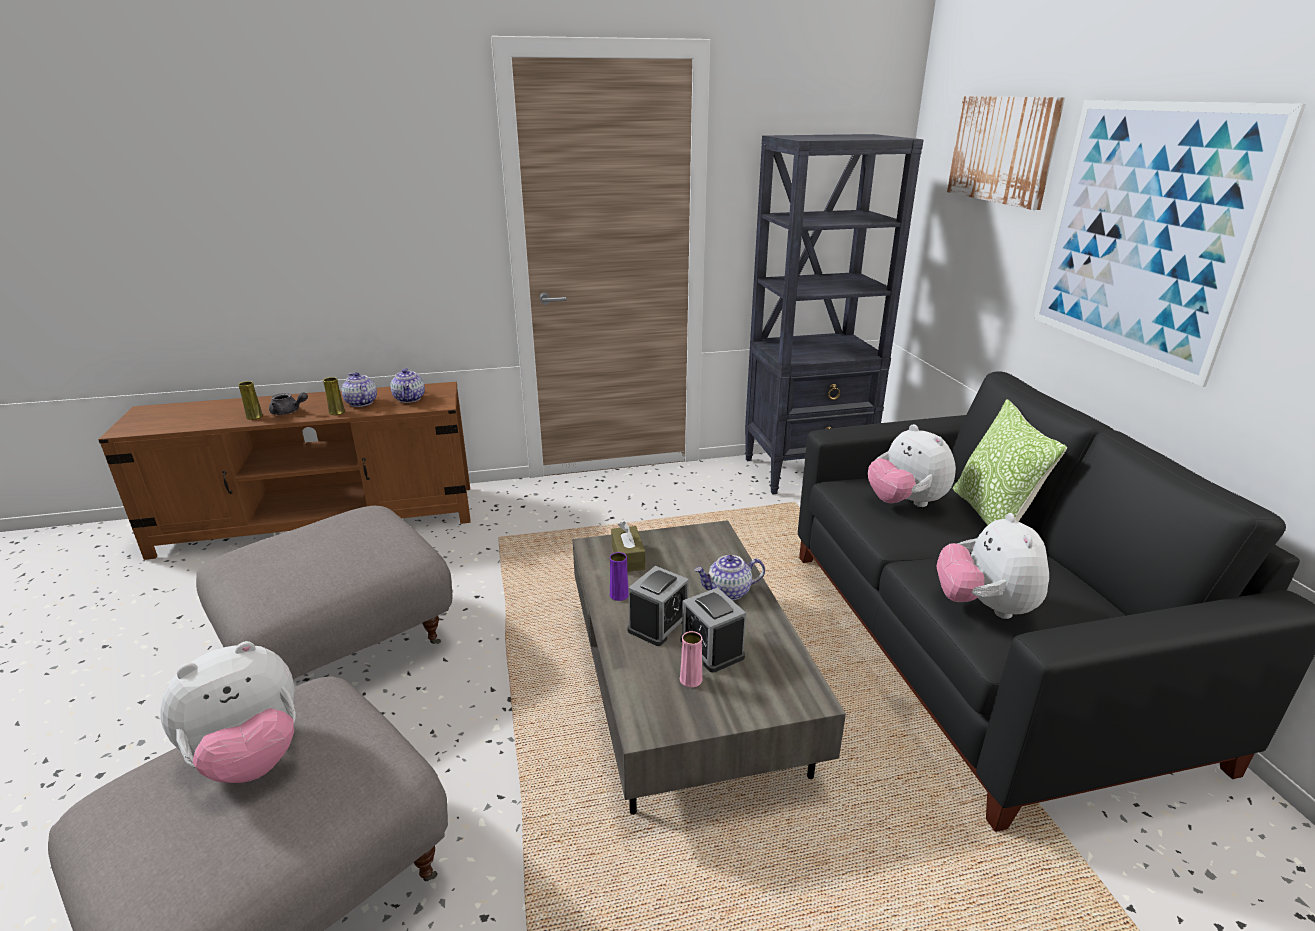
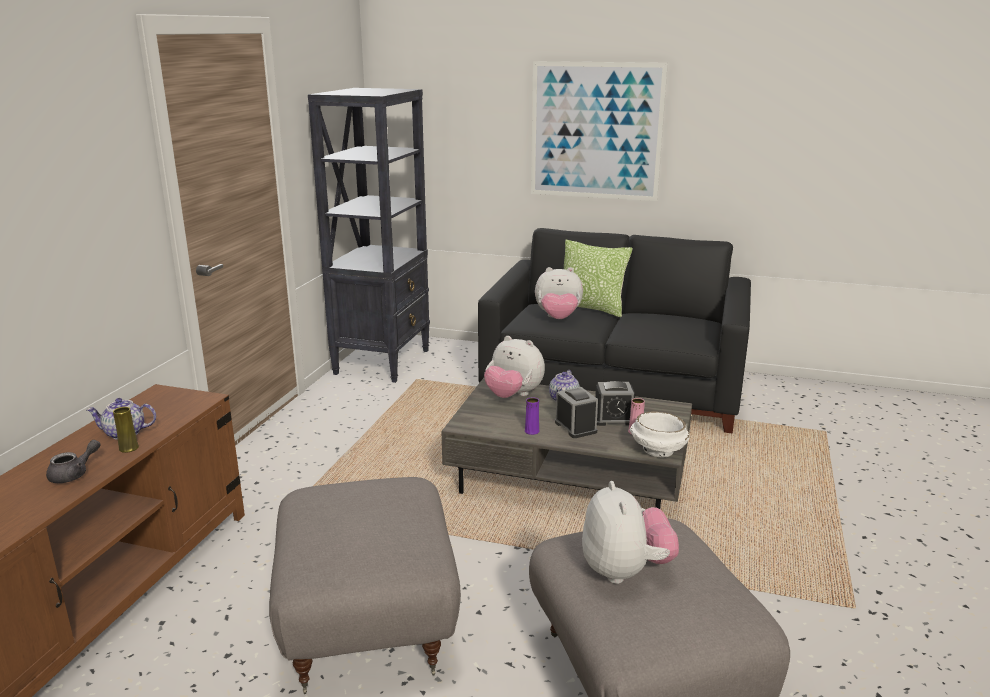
camera: 60 degrees left, 5 degrees down
yellow vase [239,381,263,420] -> none
teapot [390,368,425,403] -> none
brown tissue box [611,521,646,572] -> none
plush toy [936,513,1049,619] -> plush toy moved to [484,336,545,398]
picture [947,96,1065,210] -> none
none -> white bowl [630,411,690,458]

